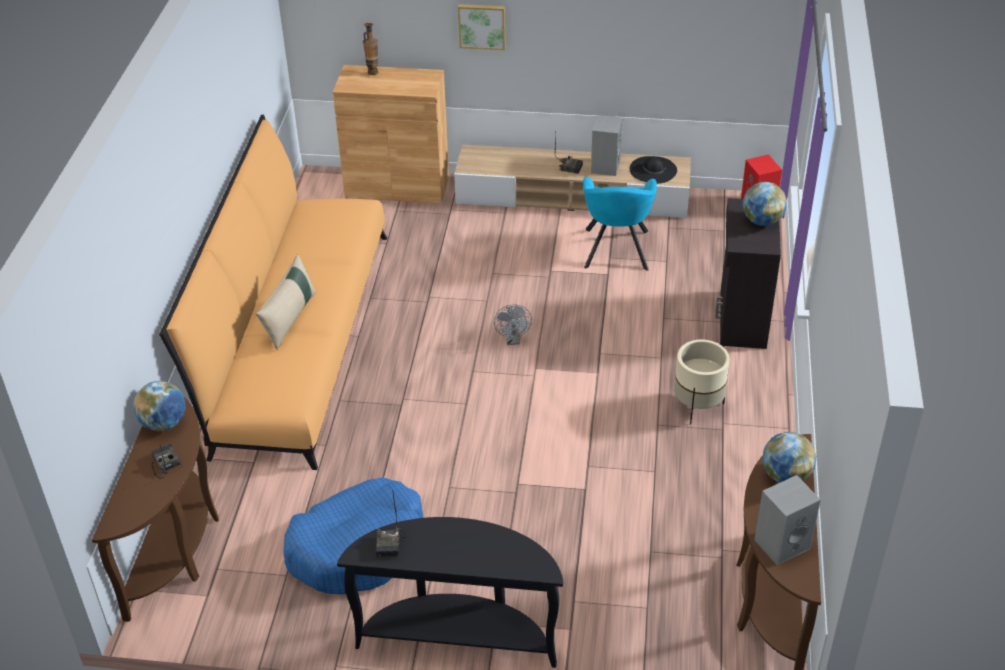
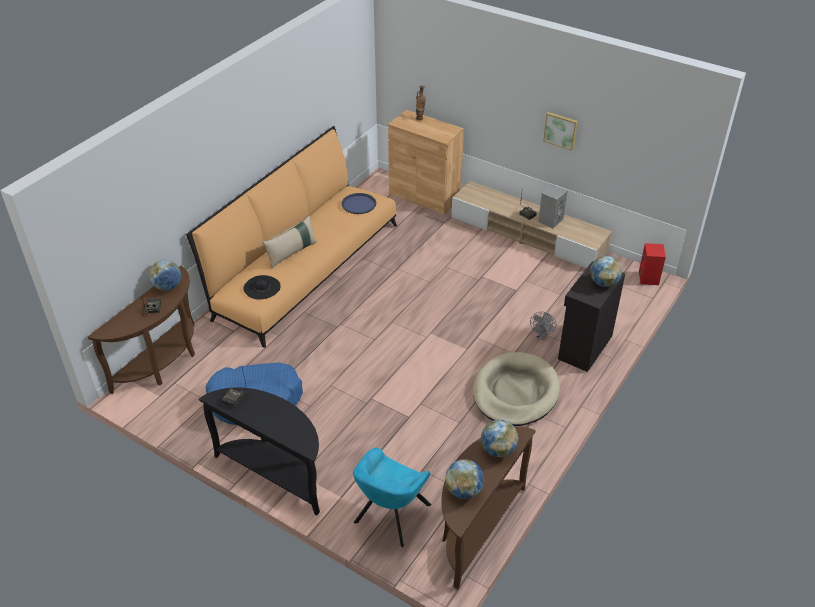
camera: 25 degrees right, 0 degrees up
picture [458,4,506,50] -> picture moved to [543,112,578,151]
grey fan [494,304,532,345] -> grey fan moved to [530,312,556,340]
turquoise armchair [583,177,657,270] -> turquoise armchair moved to [353,448,431,547]
black hat [630,156,677,184] -> black hat moved to [243,275,281,300]
beige planter [674,339,730,425] -> beige dog bed [473,352,560,426]
grey speaker [754,475,821,565] -> globe [445,459,484,499]
none -> blue tray [341,193,376,214]

